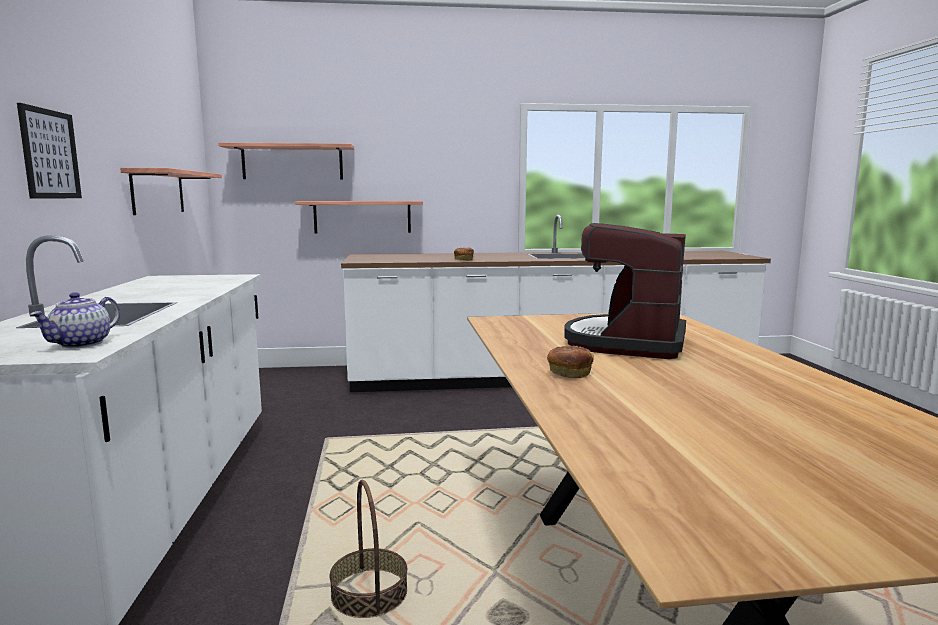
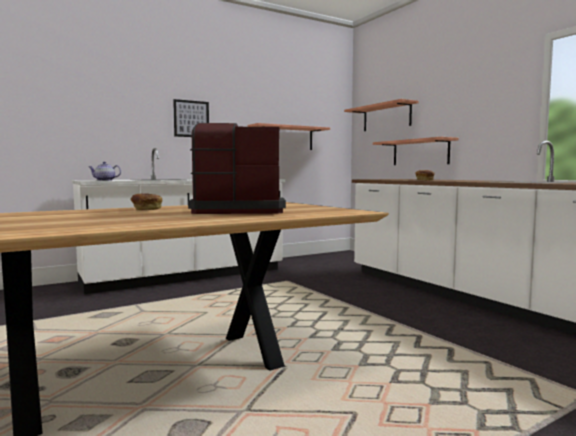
camera: 65 degrees right, 5 degrees down
basket [329,480,407,618] -> none

